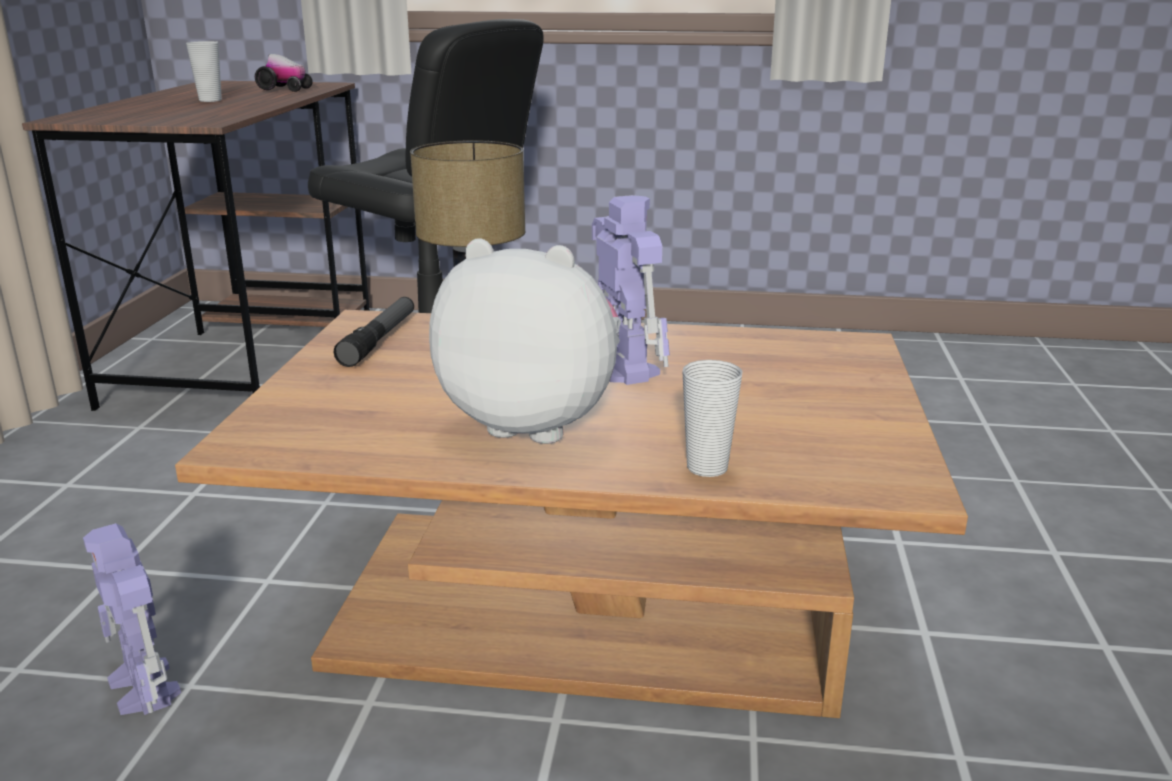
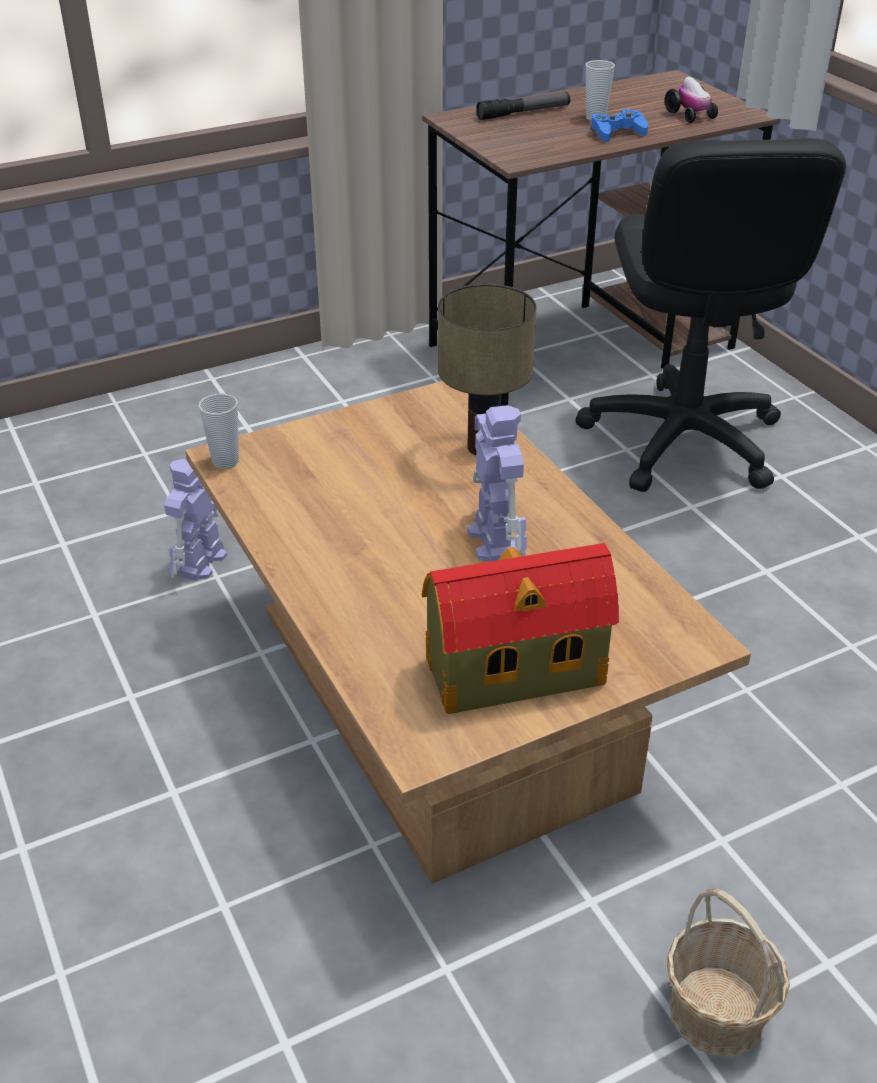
camera: 55 degrees right, 15 degrees up
flashlight [334,297,414,367] -> flashlight moved to [476,92,570,120]
plush toy [429,238,621,444] -> none
toy robot [592,195,670,385] -> toy robot turned 45 degrees counterclockwise [468,405,527,562]
cup [682,360,742,477] -> cup moved to [199,393,239,469]
none -> toy house [422,543,619,714]
none -> blue game controller [591,109,648,142]
none -> basket [667,888,790,1057]

